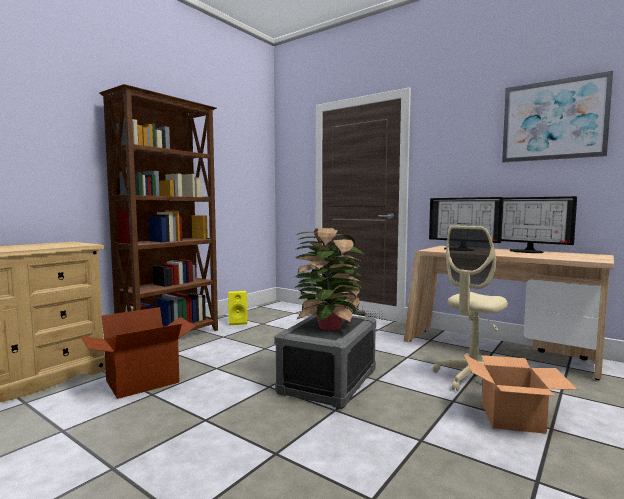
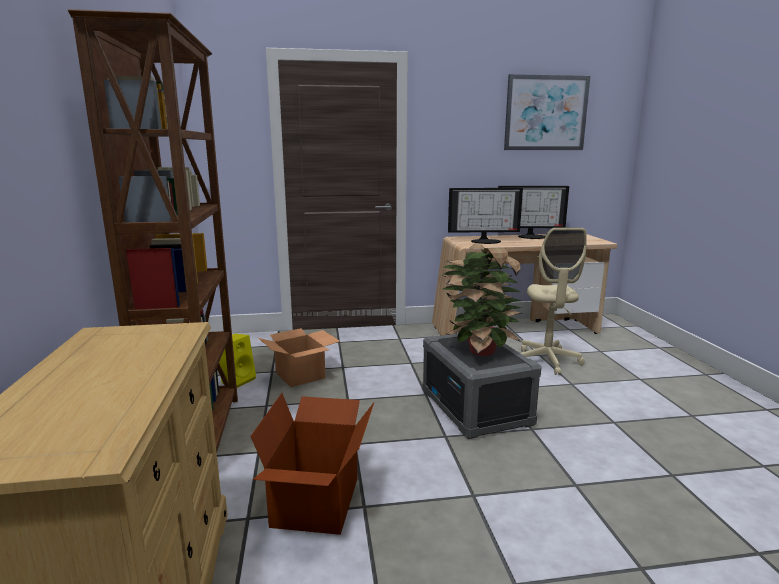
camera: 45 degrees left, 10 degrees up
cardboard box [463,354,577,434] -> cardboard box moved to [258,328,340,387]

